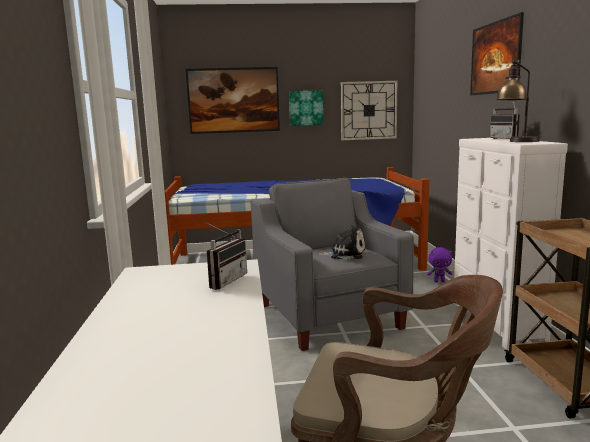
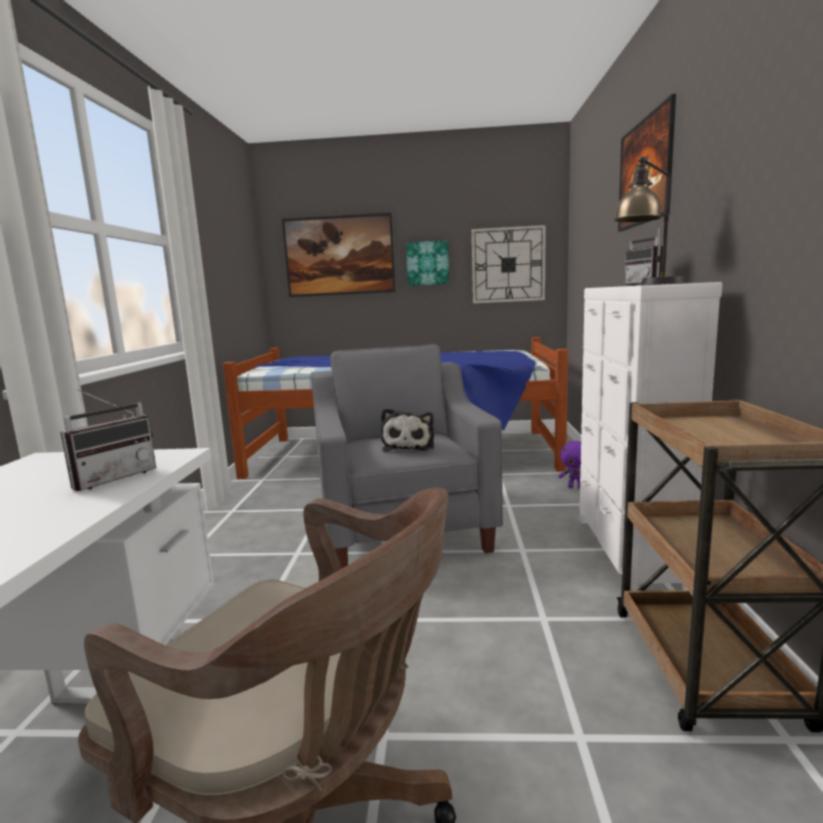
camera: 10 degrees right, 0 degrees up
plush toy [317,225,365,260] -> plush toy turned 75 degrees clockwise [381,408,434,452]

